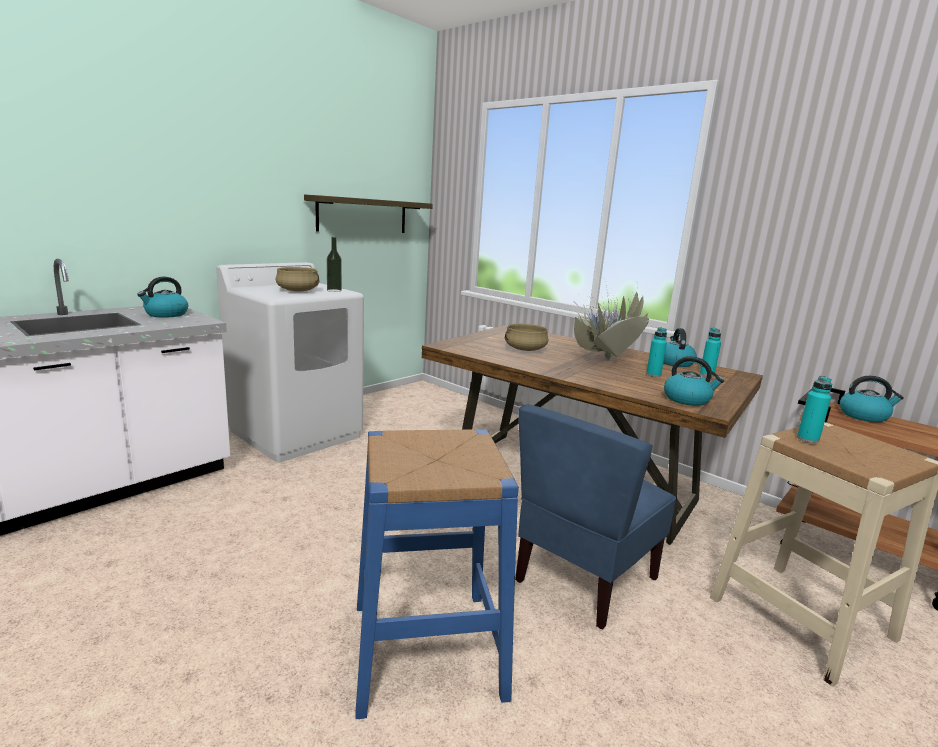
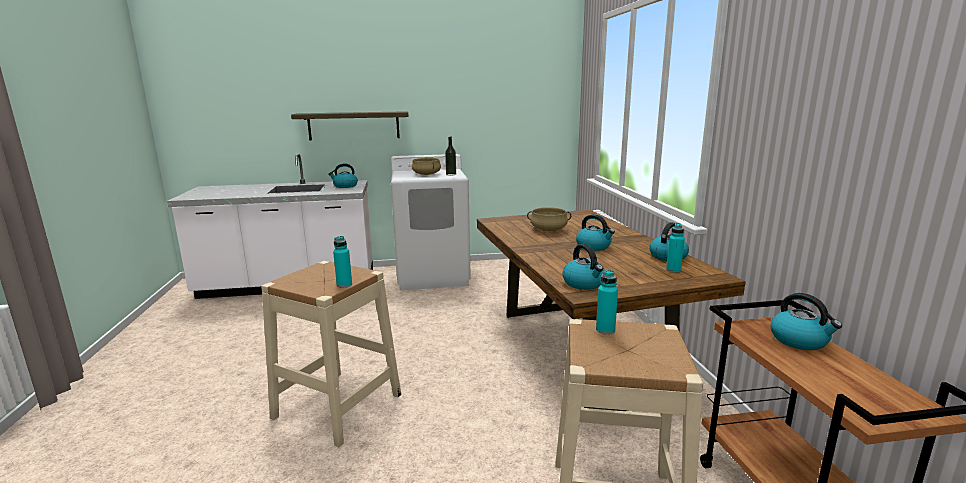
camera: 40 degrees right, 0 degrees up
shelf [304,195,433,233] -> shelf moved to [291,111,409,140]
blue stool [355,429,519,719] -> beige stool [261,261,401,447]
blue chair [515,404,676,630] -> none
potted plant [568,282,649,360] -> kettle [576,214,615,251]
turquoise bottle [646,327,667,377] -> turquoise bottle moved to [333,236,352,288]

